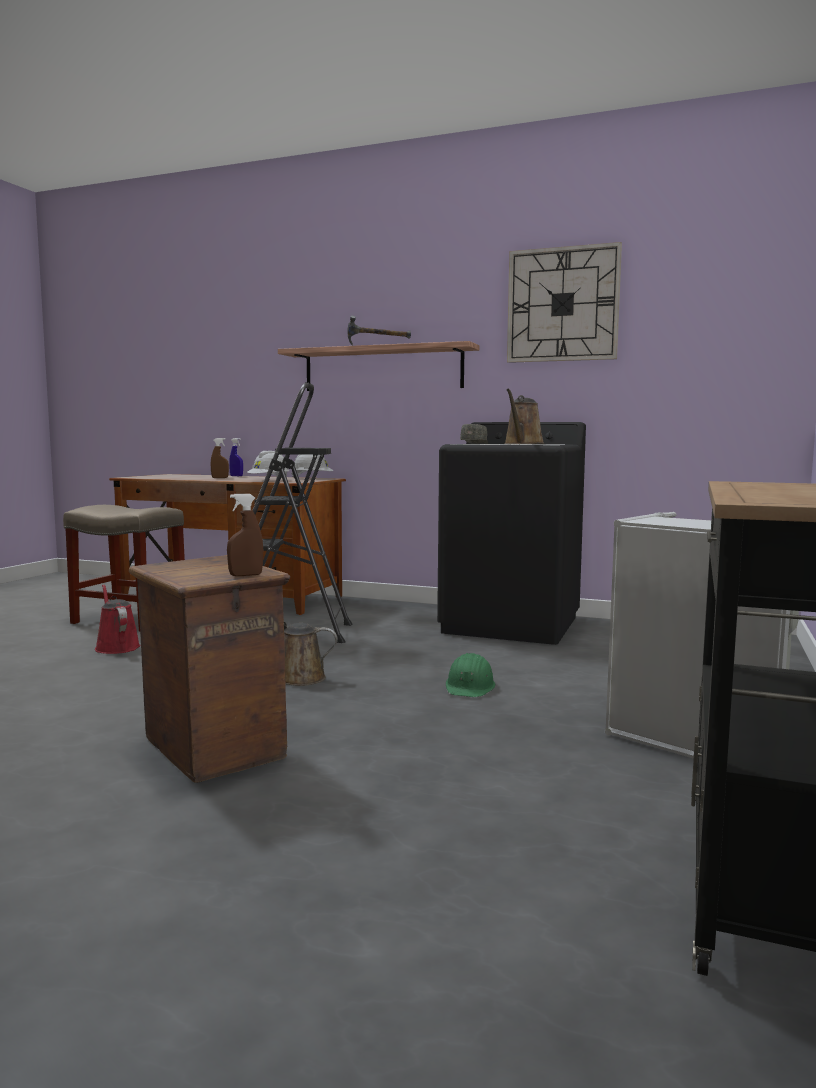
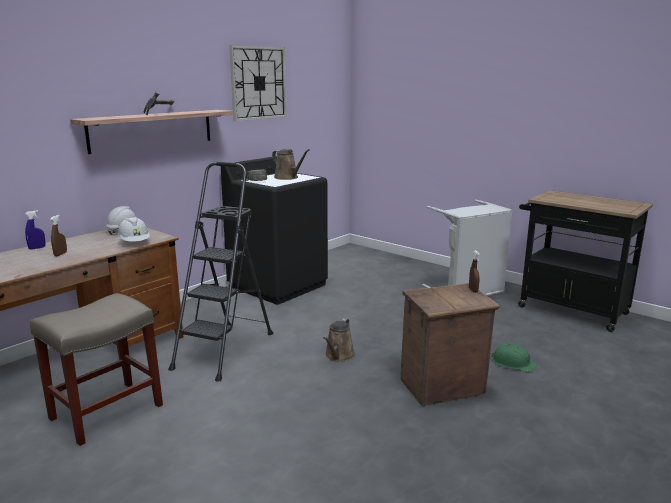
camera: 70 degrees left, 10 degrees up
red watering can [95,584,140,654] -> none
green hard hat [446,653,495,697] -> green hard hat moved to [490,343,537,372]

